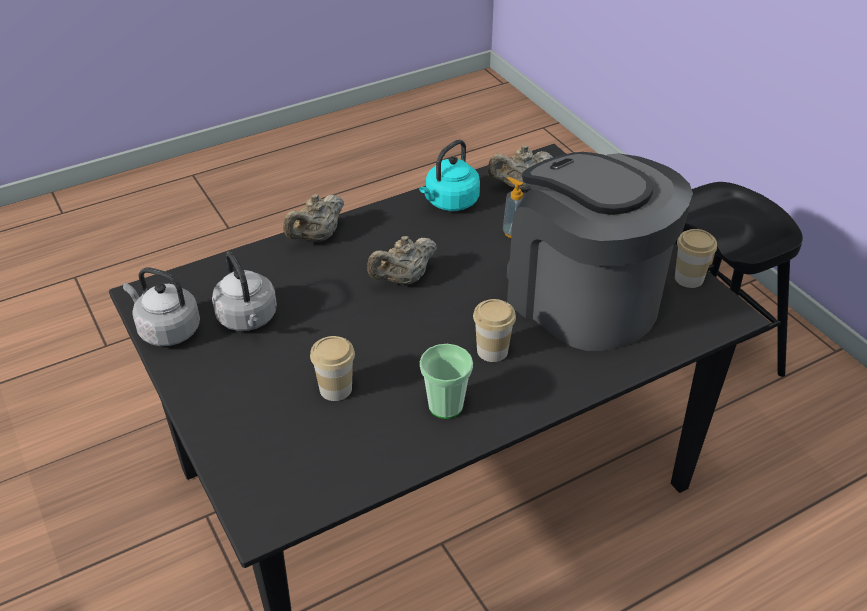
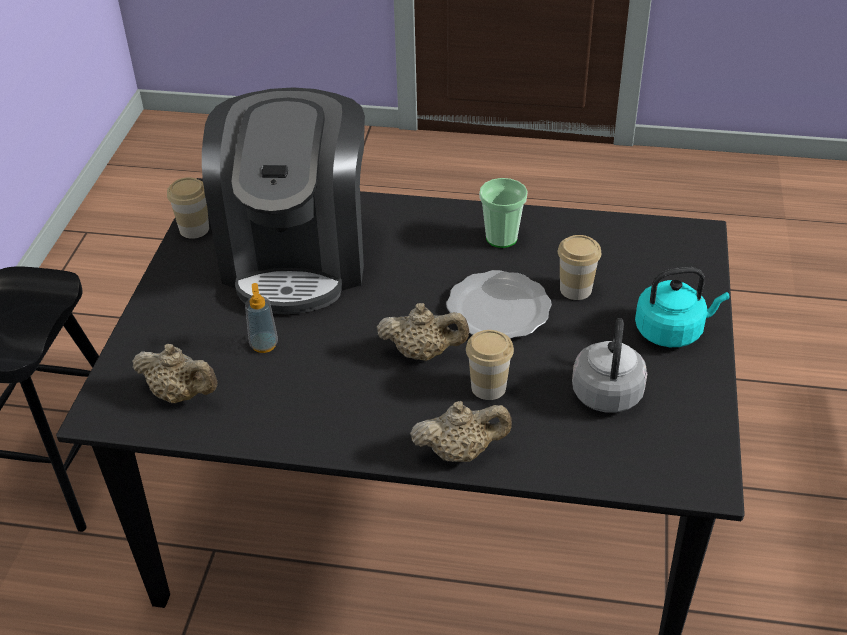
camera: 140 degrees left, 0 degrees up
grey kettle [123,267,200,346] -> none
turquoise kettle [419,140,480,211] -> turquoise kettle moved to [635,267,729,347]
cup [473,299,516,362] -> cup moved to [466,330,514,400]
none -> plate [446,270,552,339]

